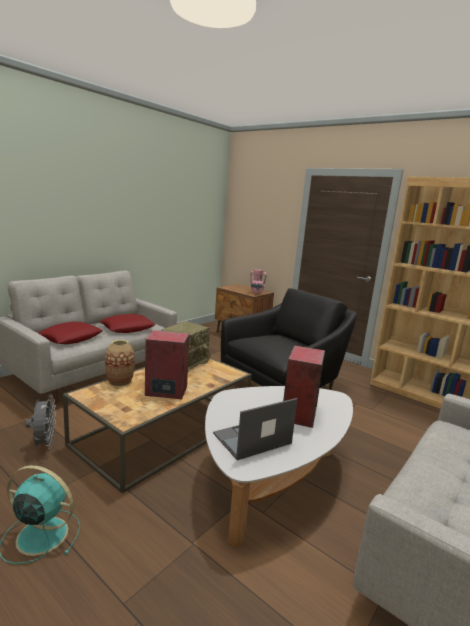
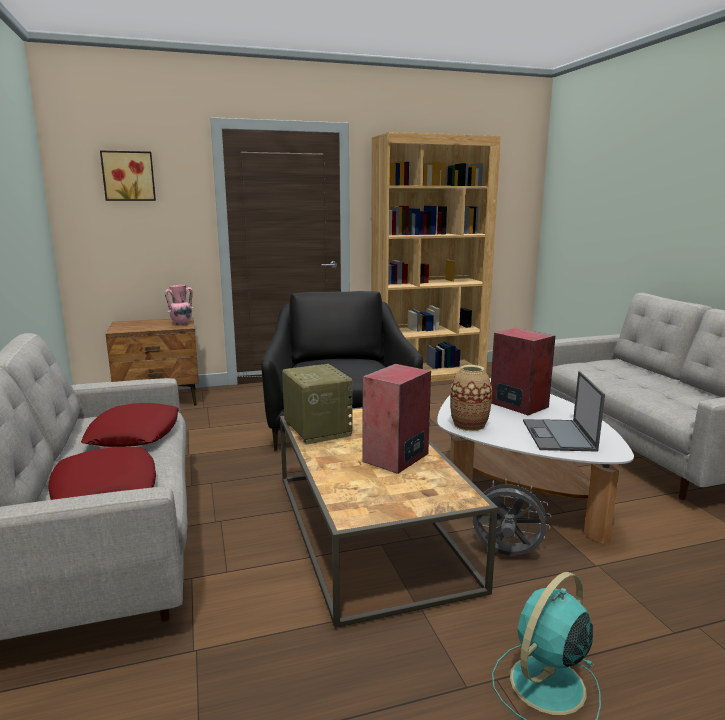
camera: 55 degrees left, 0 degrees up
grey fan [26,395,56,449] -> grey fan moved to [473,478,551,556]
vase [105,339,135,387] -> vase moved to [450,365,492,431]
none -> picture [100,151,156,201]

